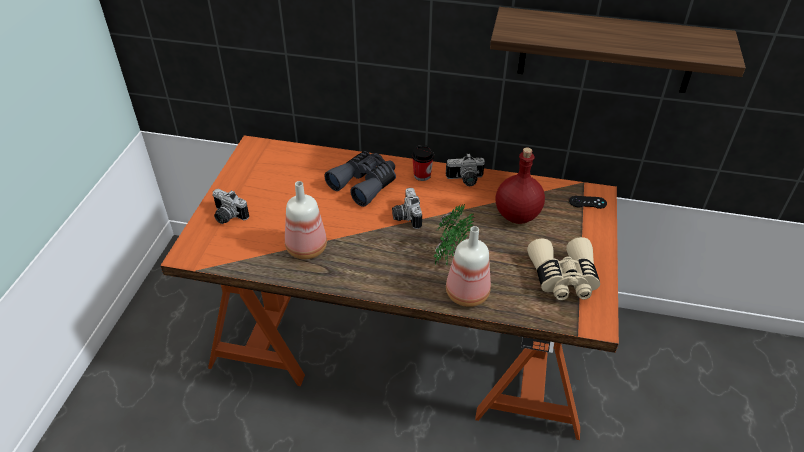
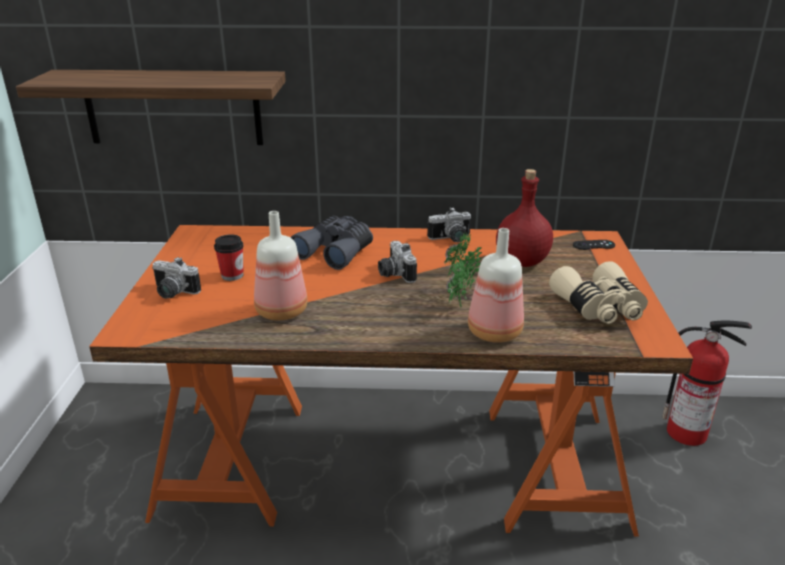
camera: 10 degrees left, 15 degrees down
cup [412,145,434,181] -> cup moved to [214,234,244,281]
shelf [490,7,746,93] -> shelf moved to [16,70,286,145]
none -> fire extinguisher [662,321,752,446]

